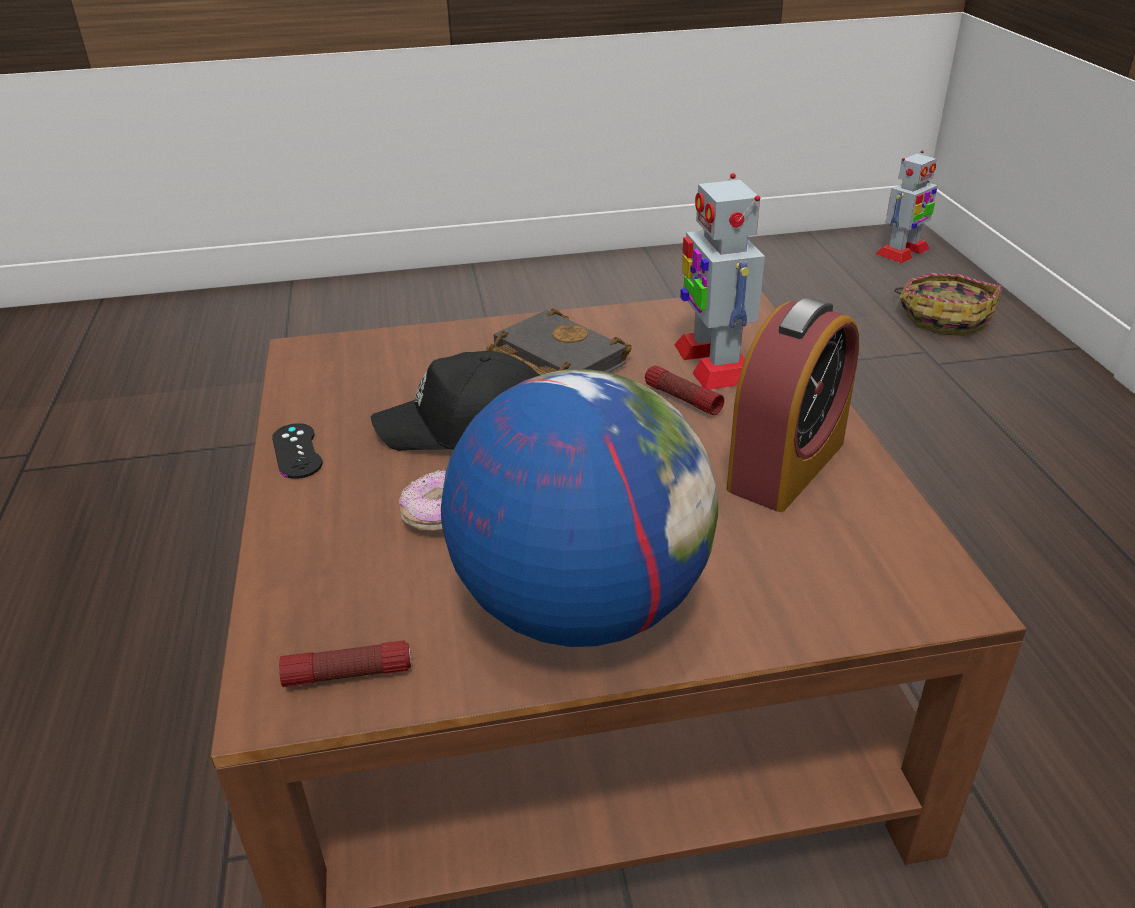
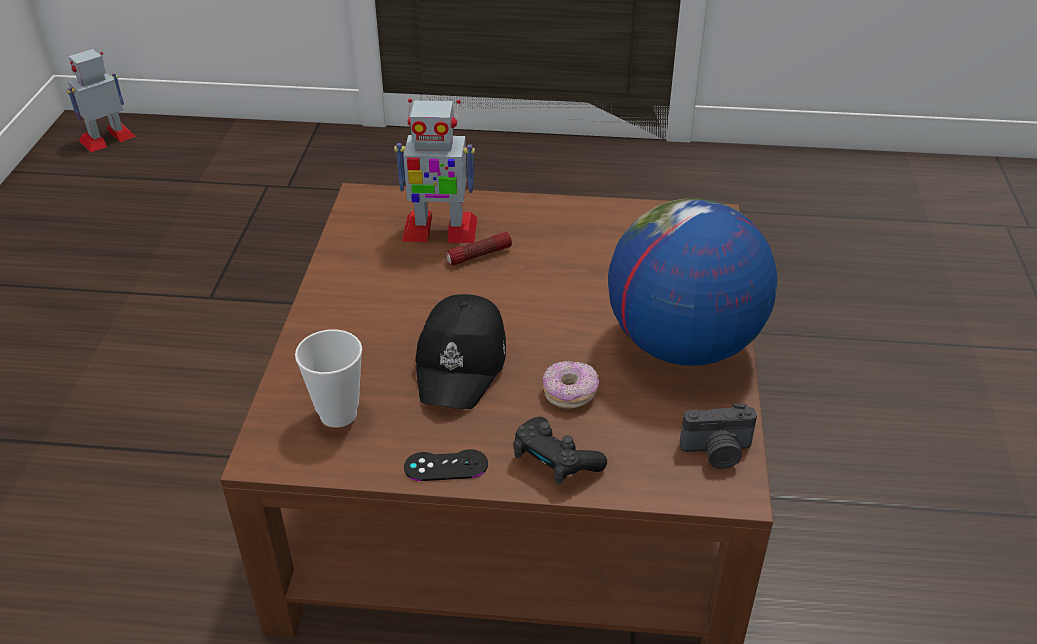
camera: 75 degrees left, 5 degrees up
flashlight [279,640,411,687] -> camera [680,404,757,469]
black book [486,308,632,375] -> none
alarm clock [727,298,859,512] -> none
toy robot [876,150,938,263] -> toy robot turned 105 degrees counterclockwise [67,49,136,152]
basket [894,273,1002,336] -> none
none -> cup [295,329,362,428]
none -> black game controller [513,417,607,485]

